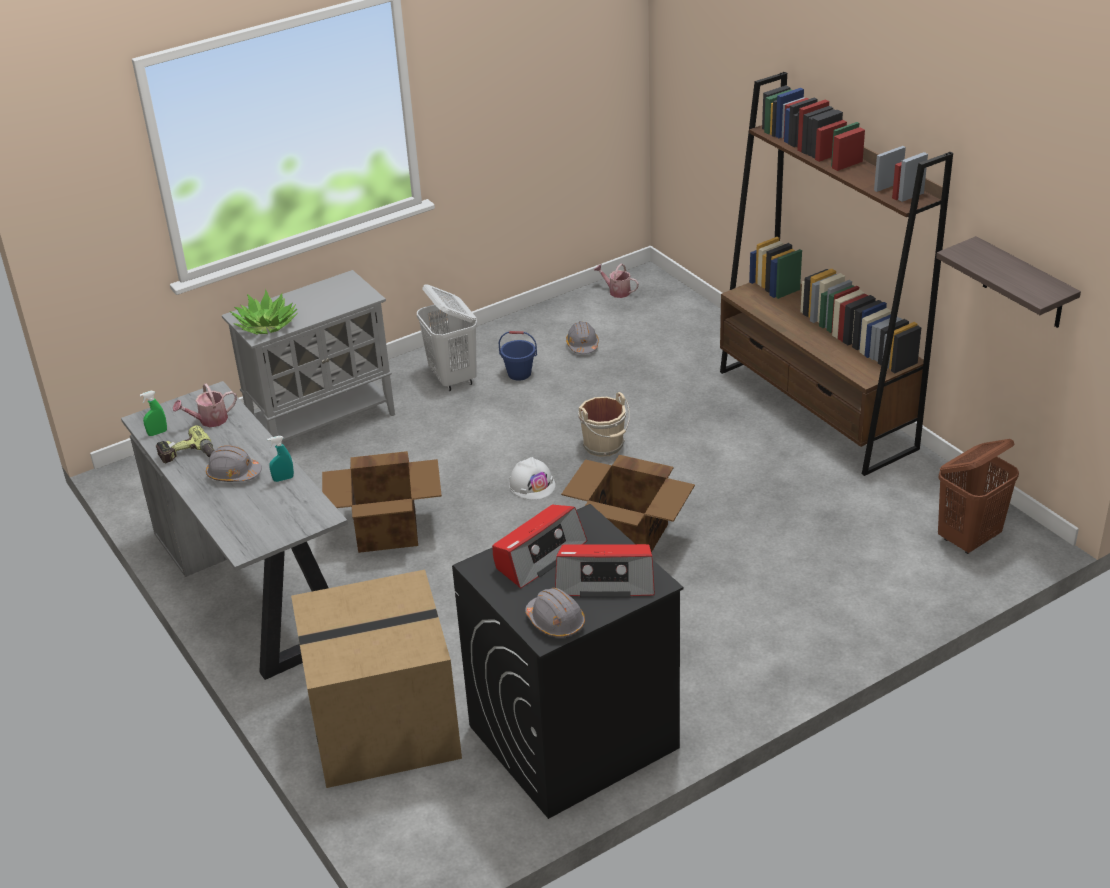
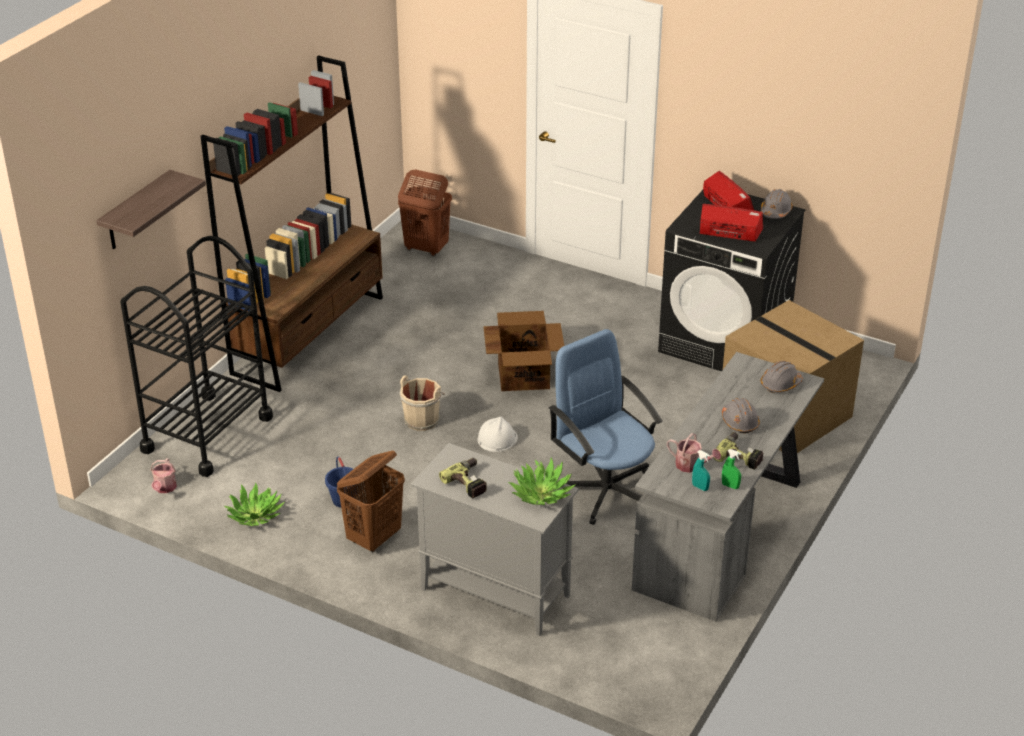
camera: 120 degrees left, 0 degrees up
turquoise spray bottle [267,436,294,482] -> turquoise spray bottle moved to [692,450,710,491]
cardboard box [322,451,442,553] -> blue office chair [549,329,663,525]
white laundry basket [417,284,477,391] -> brown laundry basket [337,450,405,552]
grey hard hat [566,321,599,354] -> grey hard hat moved to [760,361,803,393]
shelf [936,236,1081,328] -> shelf moved to [96,170,206,249]
none -> black cart [120,236,273,477]
none -> potted plant [224,482,285,526]
none -> power drill [439,458,487,499]

